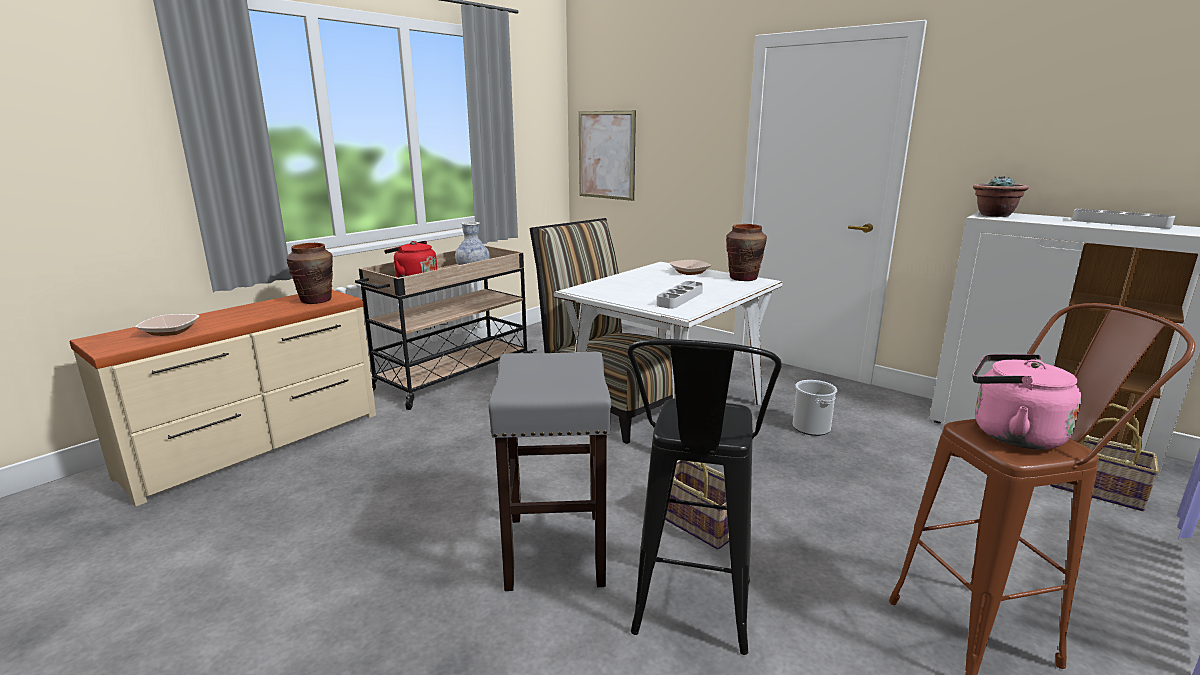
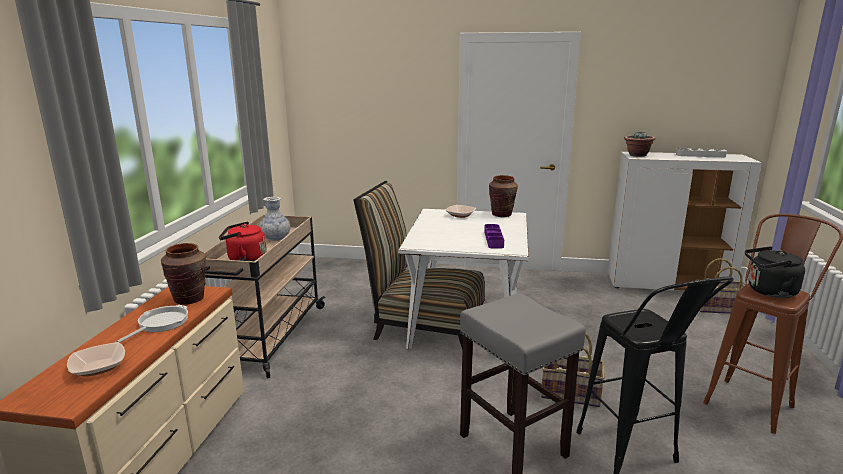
camera: 30 degrees left, 0 degrees up
picture [579,111,636,201] -> none
grey tray [657,281,703,309] -> purple tray [484,224,504,249]
bucket [793,380,837,436] -> none
pink kettle [973,354,1082,449] -> black kettle [745,246,805,298]
none -> frying pan [114,305,188,343]

